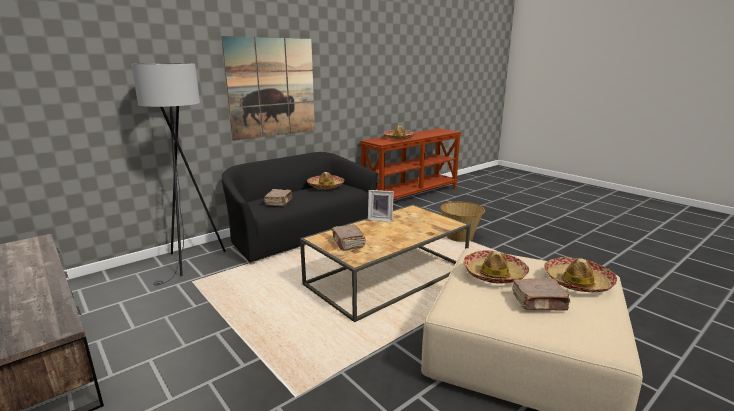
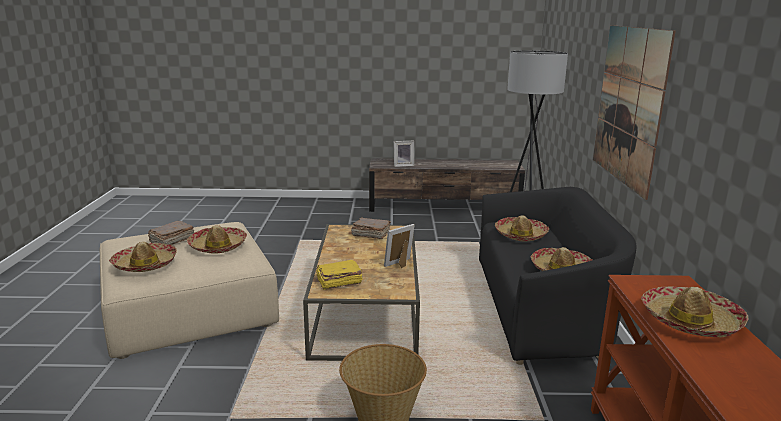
camera: 130 degrees right, 0 degrees up
brown book [264,189,292,206] -> hat [495,215,549,241]
none -> yellow book [316,260,363,290]
none -> picture frame [394,141,414,167]

